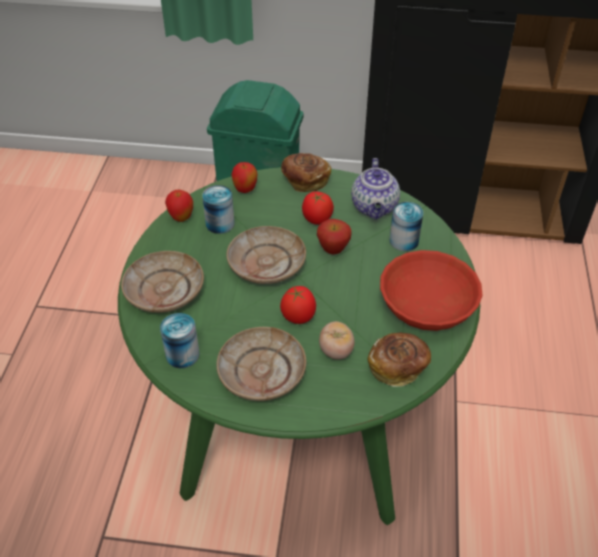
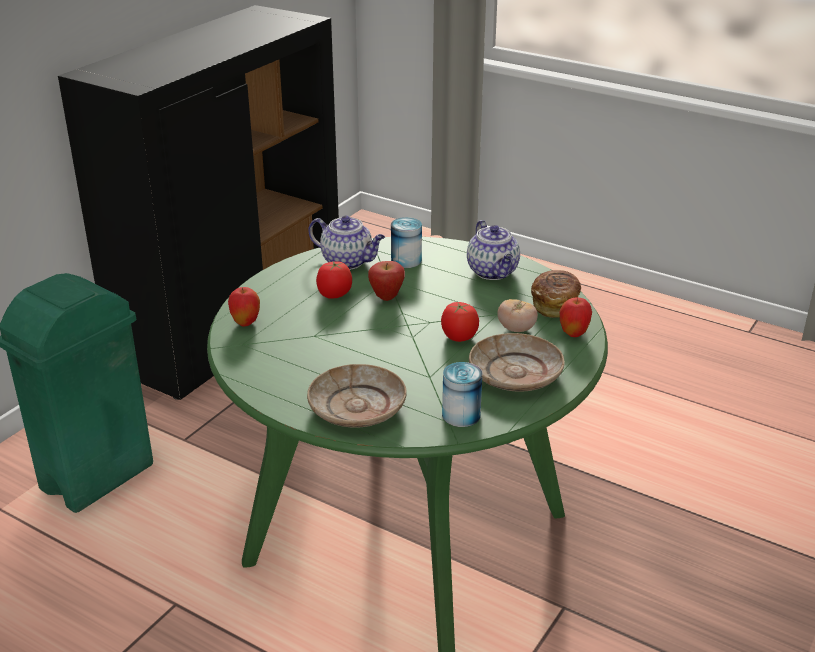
camera: 65 degrees left, 15 degrees down
apple [165,190,193,222] -> apple moved to [560,298,592,337]
can [202,185,235,234] -> none
beige plate [226,226,306,284] -> none
bread [281,153,331,192] -> none
red bowl [380,250,483,331] -> teapot [467,220,520,280]

